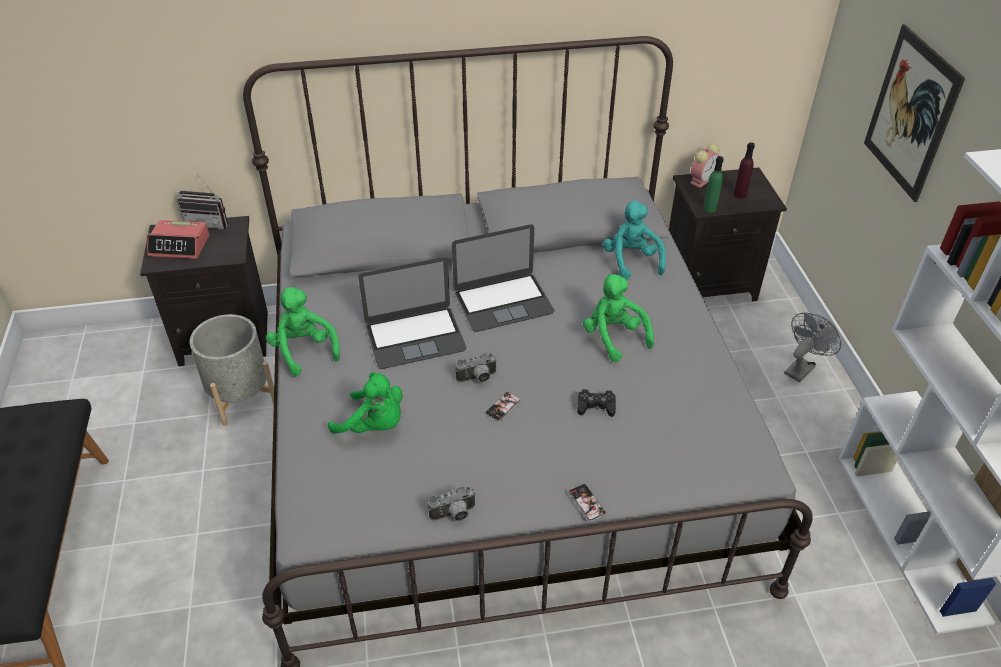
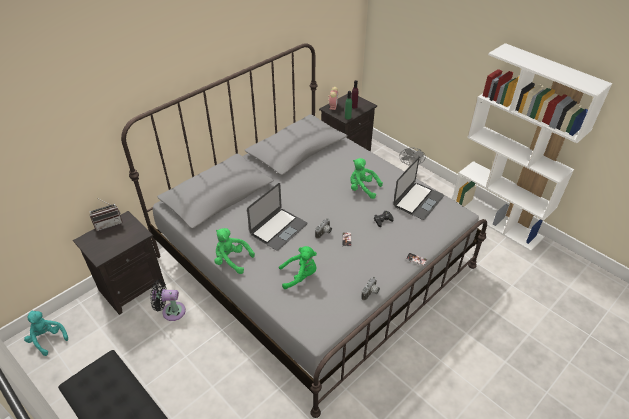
camera: 35 degrees left, 0 degrees up
alarm clock [147,220,209,259] -> none
grey planter [190,314,274,426] -> black fan [150,279,186,321]
laptop [452,224,554,332] -> laptop moved to [393,157,444,220]
turquoise plush toy [603,201,666,280] -> turquoise plush toy moved to [24,311,68,356]
picture [864,24,965,202] -> none

